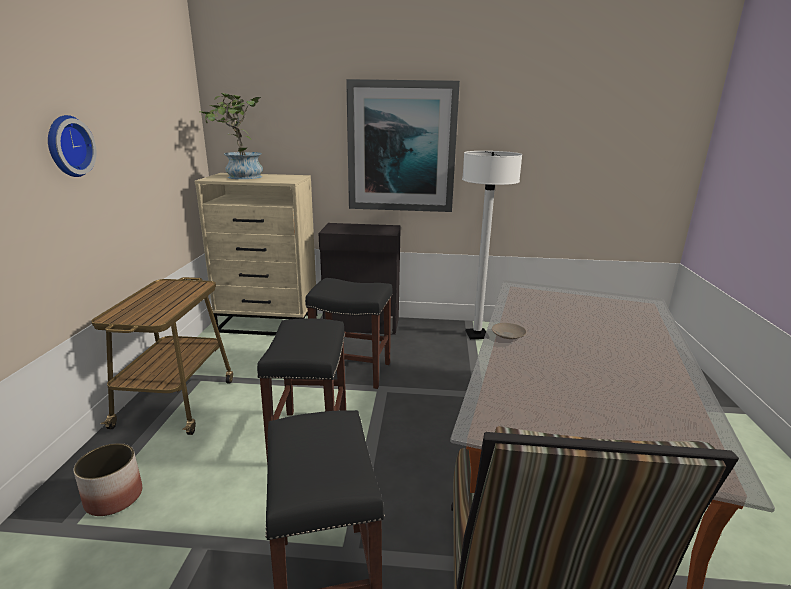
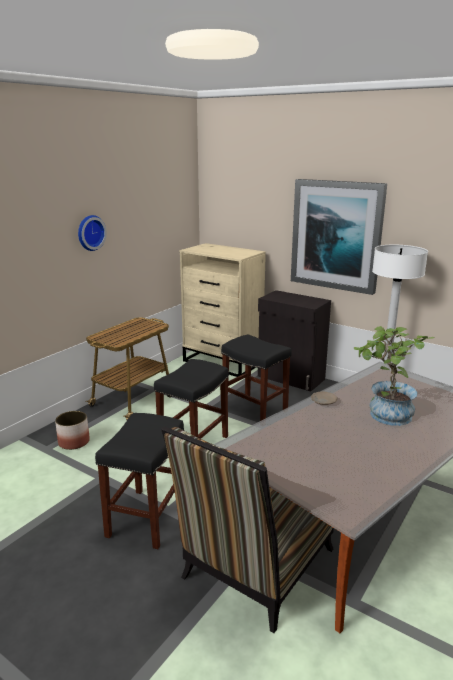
camera: 30 degrees right, 0 degrees up
potted plant [199,93,263,179] -> potted plant moved to [354,326,435,426]

